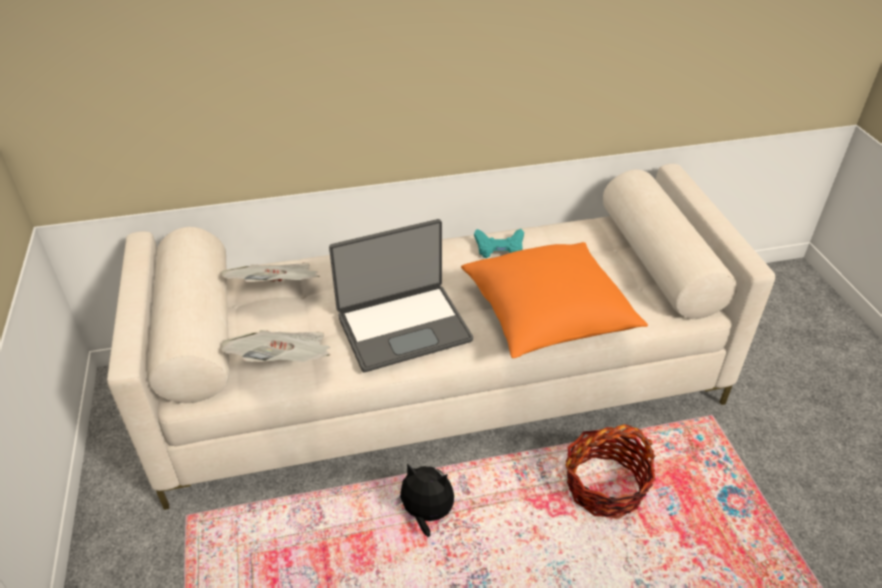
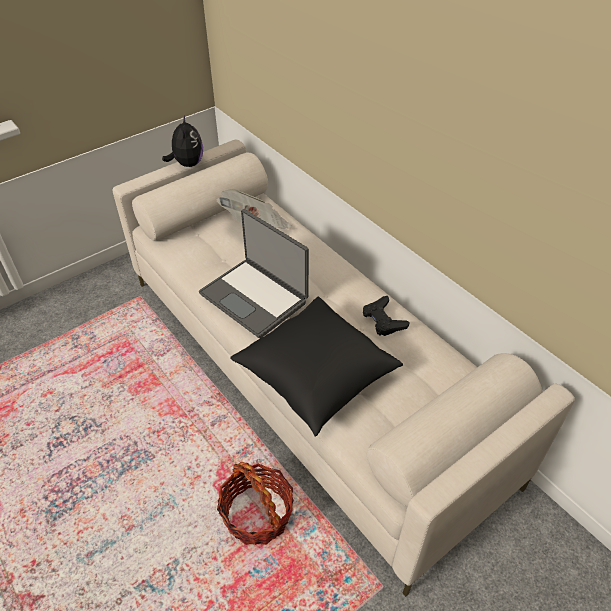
camera: 65 degrees right, 5 degrees up
newspaper [221,330,330,362] -> none
plush toy [391,463,454,537] -> plush toy moved to [162,115,203,167]
orange pillow [461,242,648,358] -> black pillow [230,297,403,437]
turquoise game controller [474,229,524,258] -> black game controller [363,296,410,336]

